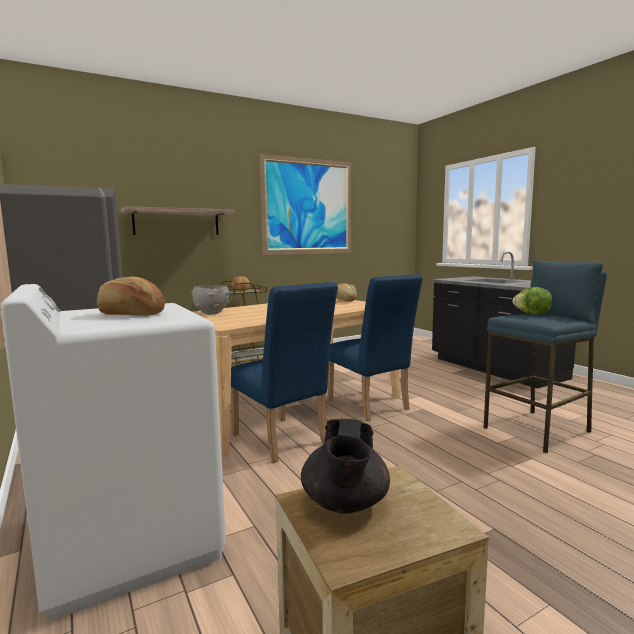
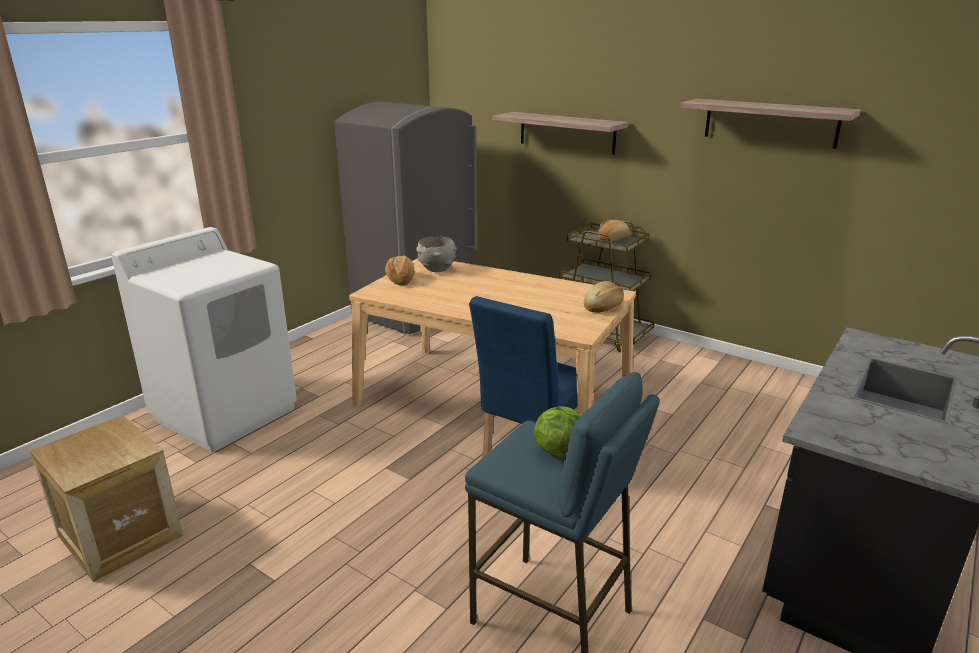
camera: 65 degrees right, 15 degrees up
bread [97,277,165,316] -> bread moved to [385,256,415,285]
blue chair [231,282,338,463] -> none
picture [259,154,351,255] -> shelf [680,99,861,149]
black teapot [301,419,390,514] -> none

